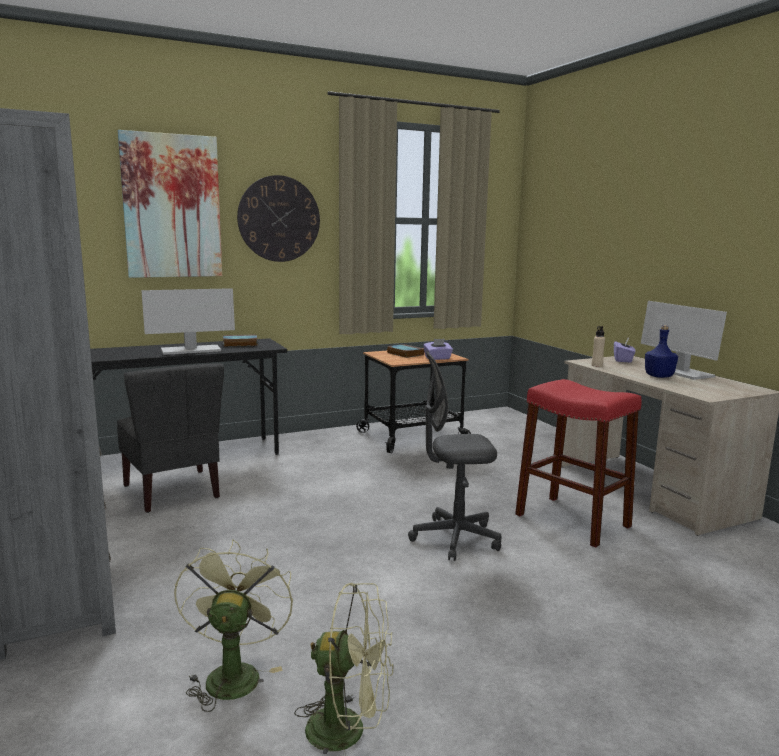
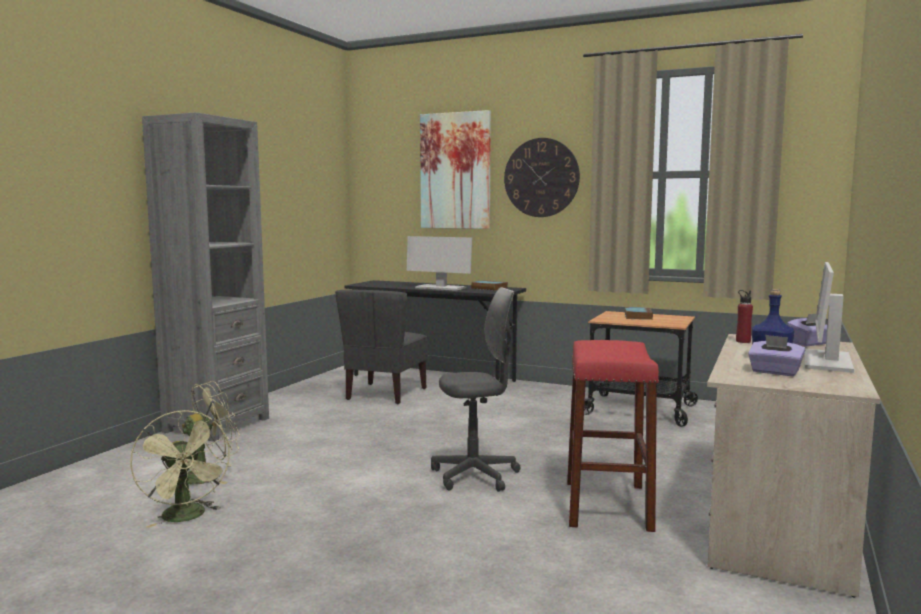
camera: 50 degrees right, 5 degrees down
grey office chair [408,351,501,561] -> grey office chair turned 120 degrees clockwise [431,287,520,492]
purple tissue box [423,339,453,360] -> purple tissue box moved to [748,335,805,376]
beige bottle [592,326,605,367] -> red bottle [736,290,753,343]

